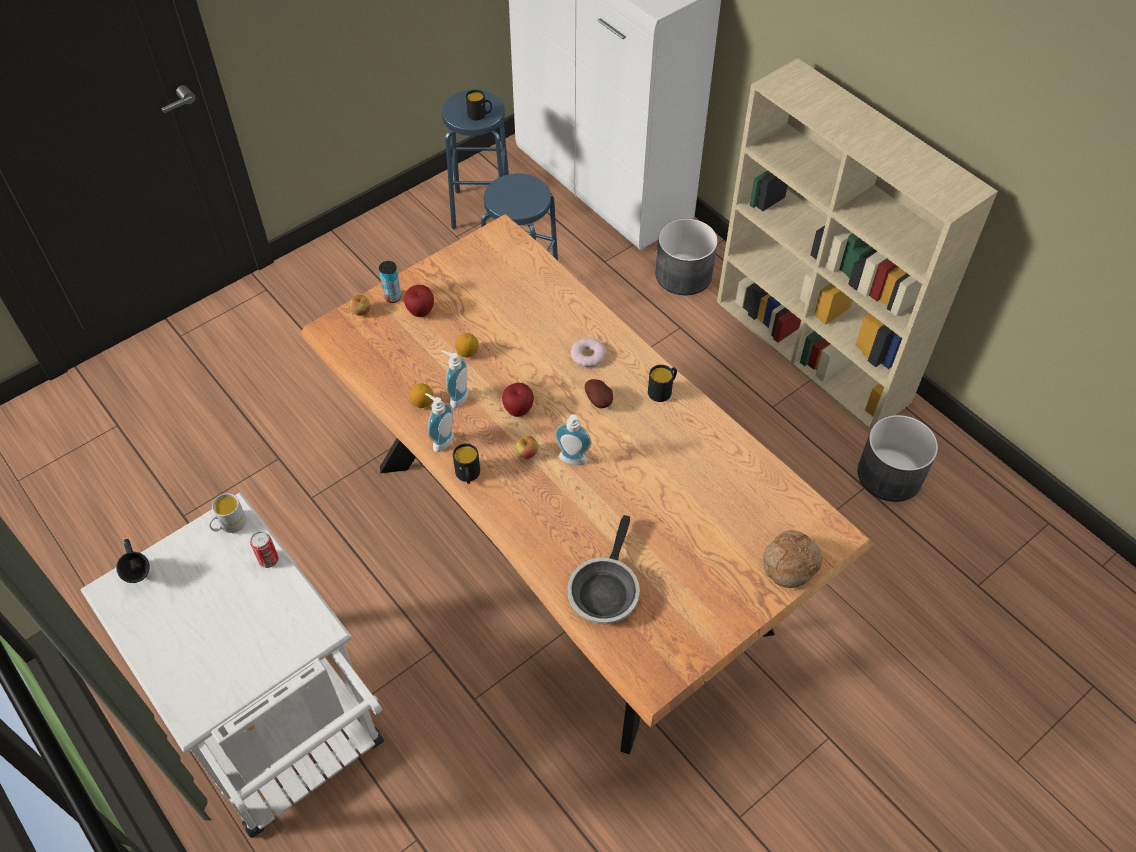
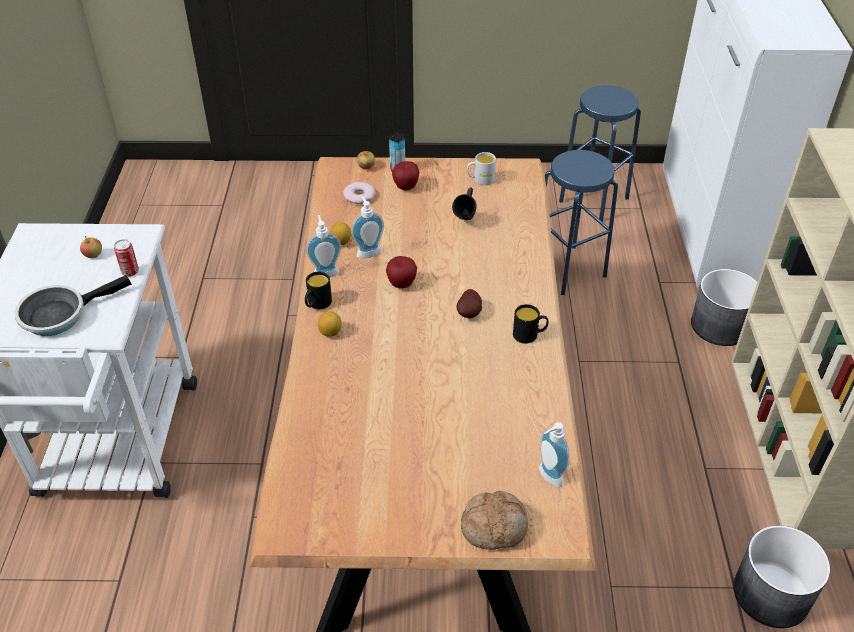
camera: 40 degrees right, 10 degrees down
blue mug [116,539,150,583] -> blue mug moved to [452,188,477,220]
white mug [208,493,247,533] -> white mug moved to [467,152,496,185]
lemon [455,333,479,357] -> lemon moved to [318,311,342,337]
black mug [466,90,492,120] -> none
apple [516,436,538,459] -> apple moved to [80,236,102,258]
soap dispenser [555,414,592,465] -> soap dispenser moved to [539,422,570,488]
frying pan [567,515,640,624] -> frying pan moved to [15,275,132,336]
donut [571,338,607,367] -> donut moved to [343,182,375,204]

